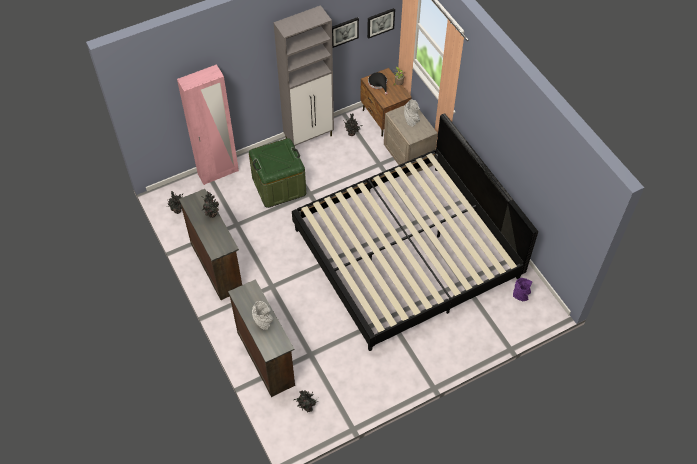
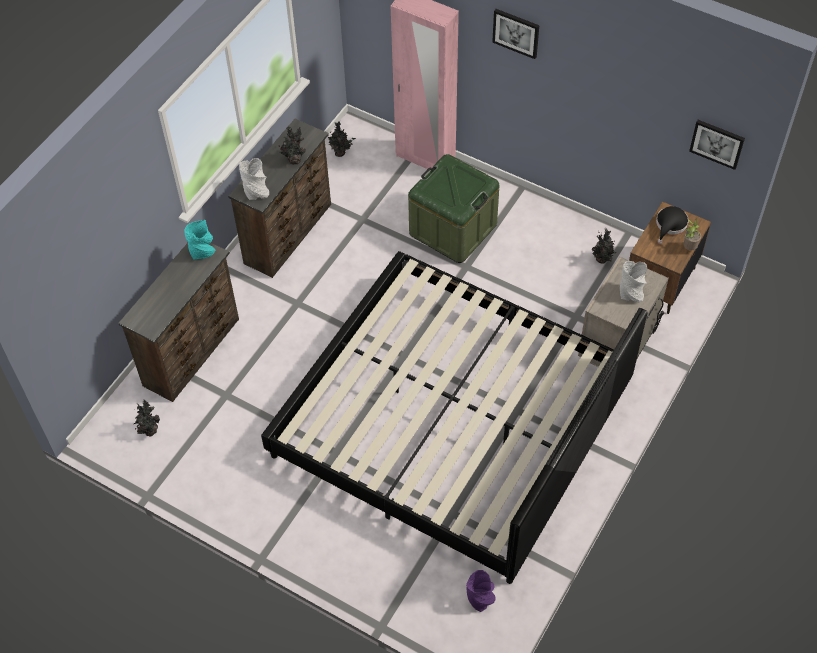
camera: 60 degrees right, 0 degrees up
grey vase [252,301,273,329] -> grey vase moved to [239,158,269,200]
grey cabinet [273,5,334,147] -> none
picture [332,17,359,48] -> picture moved to [492,9,539,59]
none -> turquoise vase [184,220,215,259]

